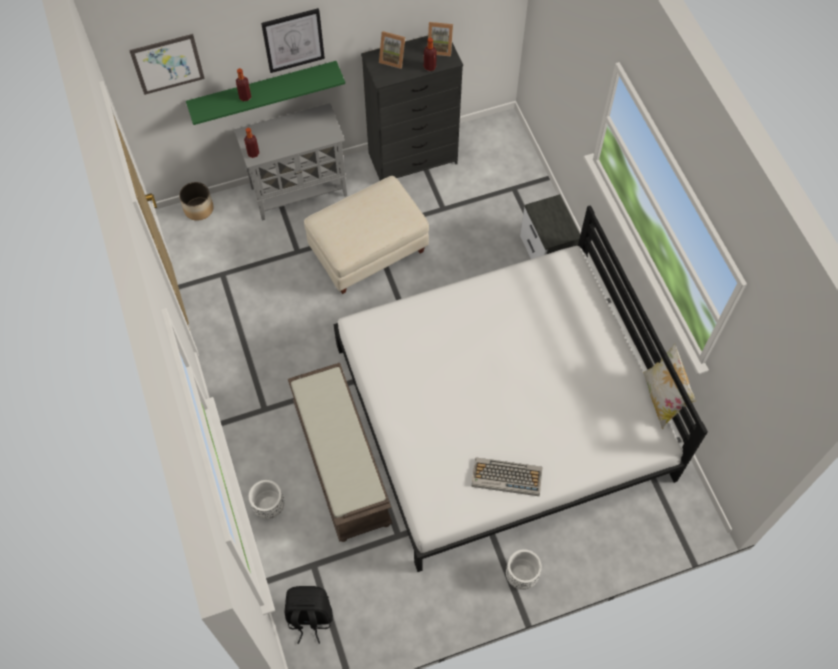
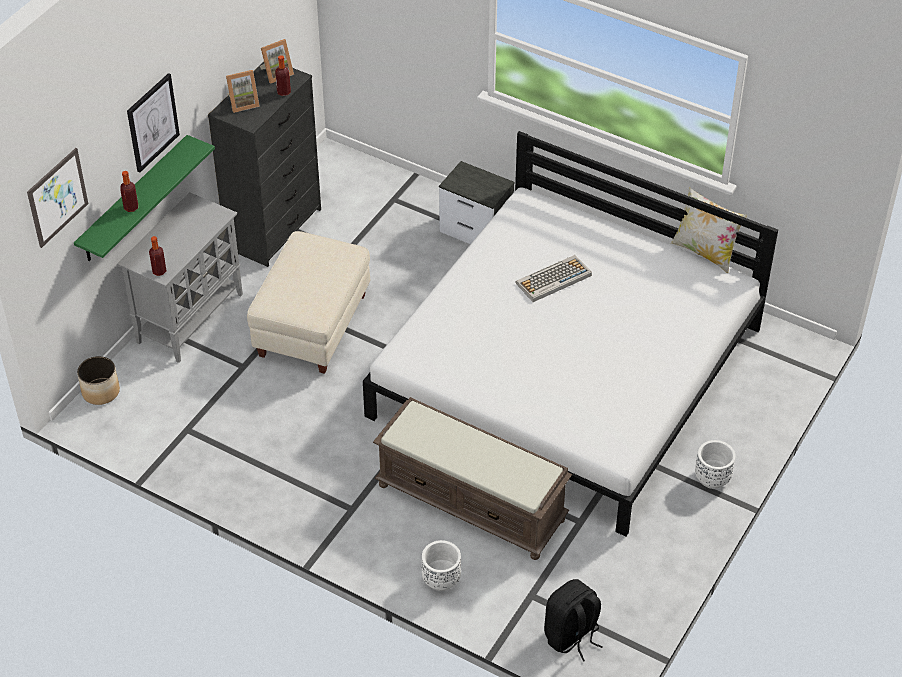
camera: 40 degrees left, 15 degrees down
keyboard [471,457,542,496] -> keyboard moved to [515,255,592,302]

